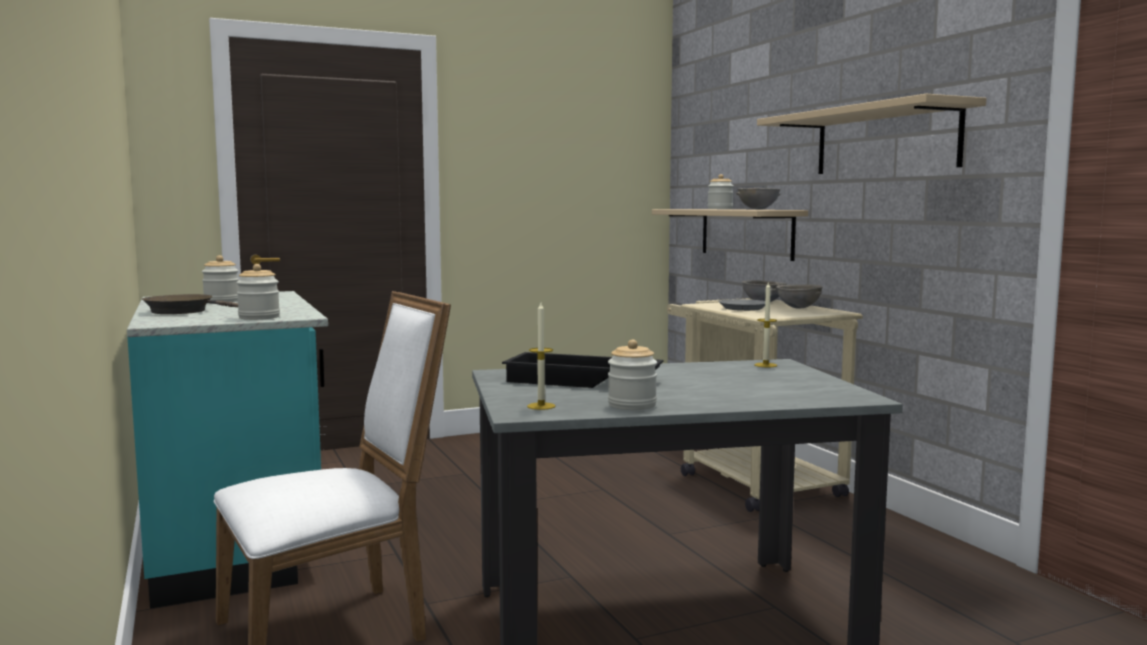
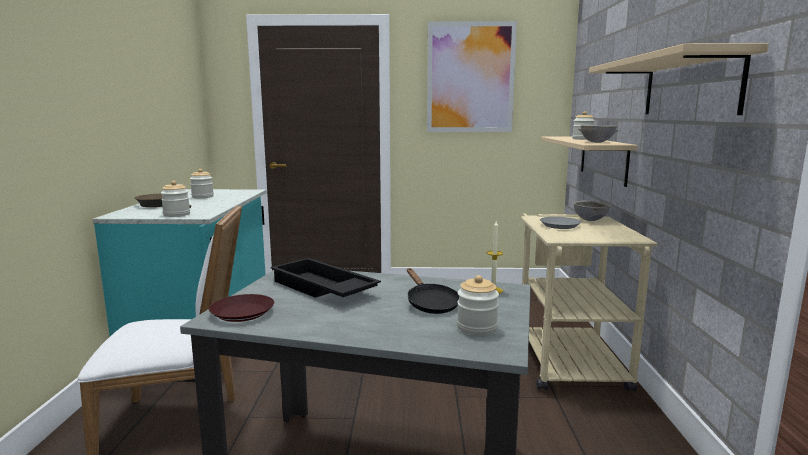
camera: 25 degrees right, 5 degrees up
candle [527,303,555,410] -> brown plate [209,294,274,322]
jar [608,340,657,410] -> jar moved to [457,275,499,336]
grey bowl [776,284,823,309] -> none
none -> black frying pan [407,268,459,314]
none -> picture [427,21,517,132]

